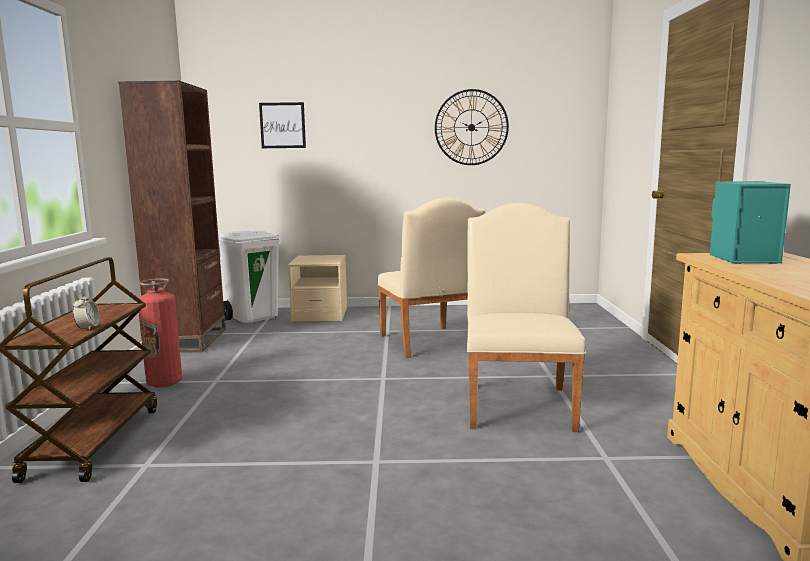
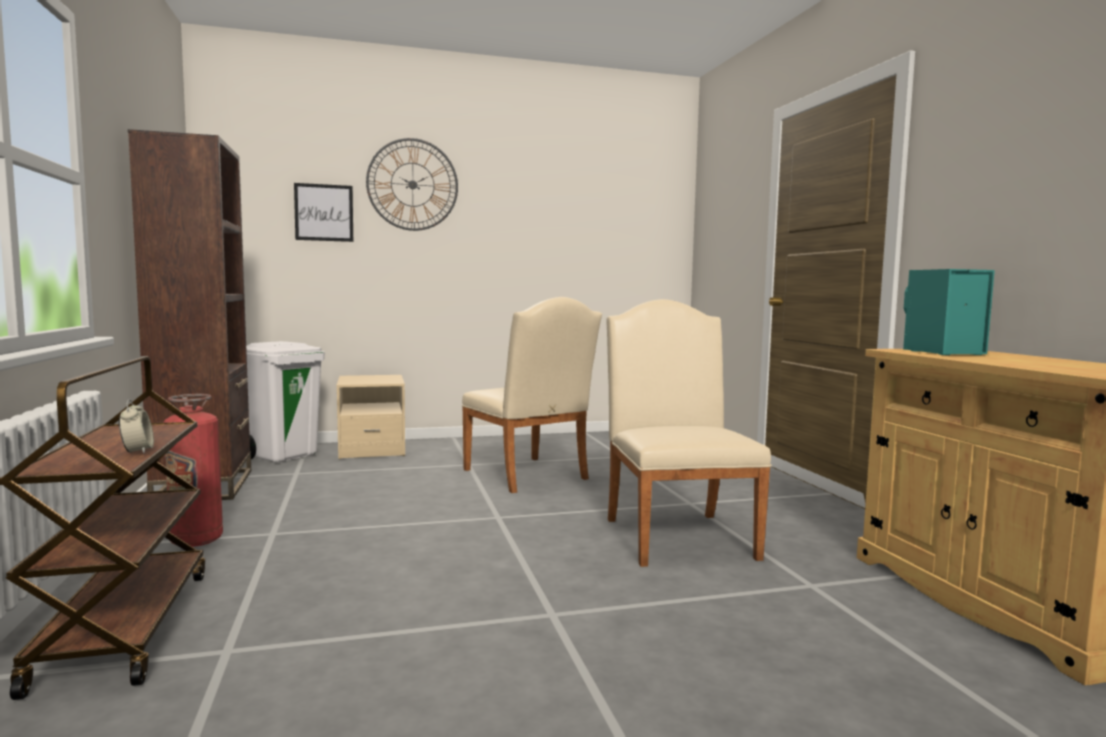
camera: 15 degrees left, 5 degrees down
wall clock [435,89,509,165] -> wall clock moved to [366,138,458,231]

